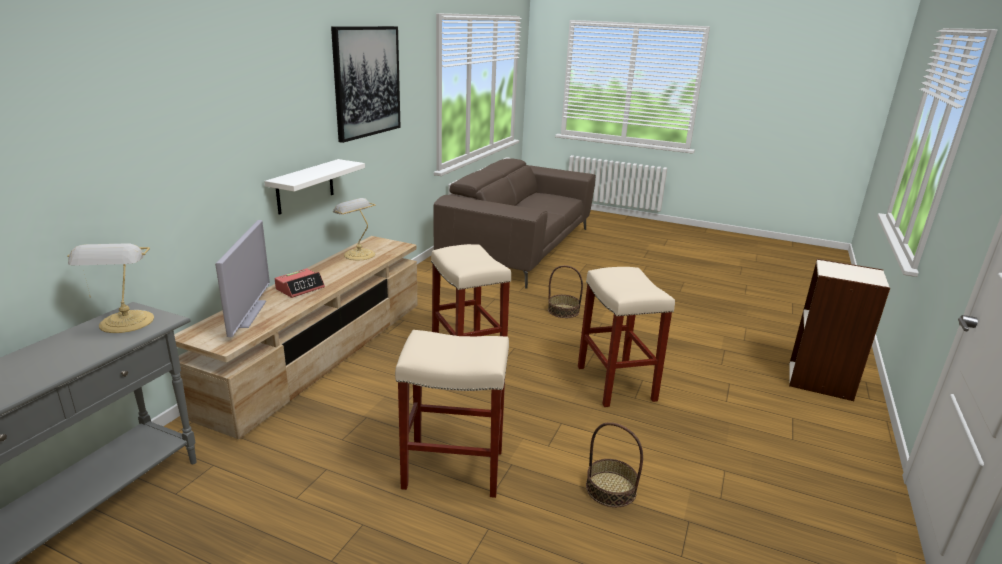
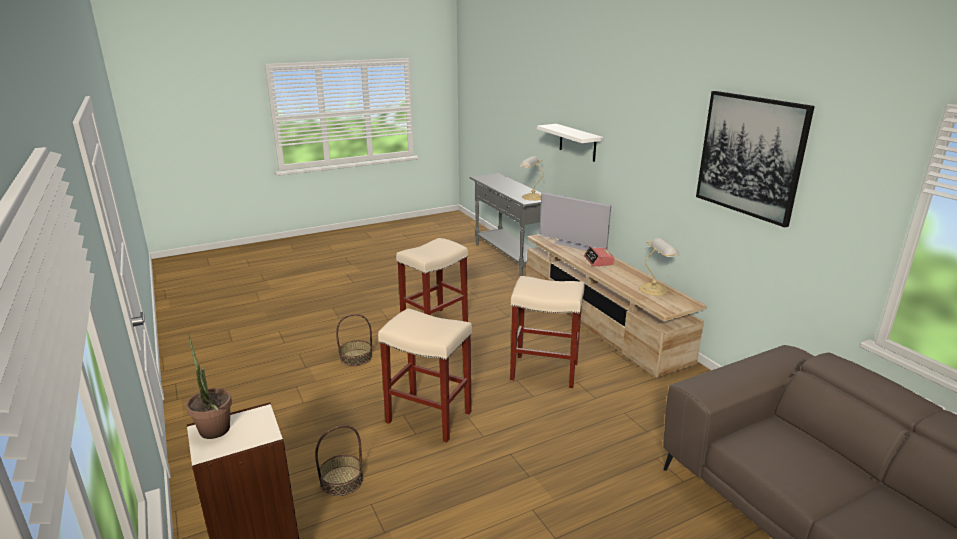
camera: 130 degrees right, 0 degrees up
white shelf [264,159,365,215] -> white shelf moved to [537,124,603,162]
basket [548,265,583,318] -> basket moved to [315,425,364,496]
none -> potted plant [186,334,232,439]

